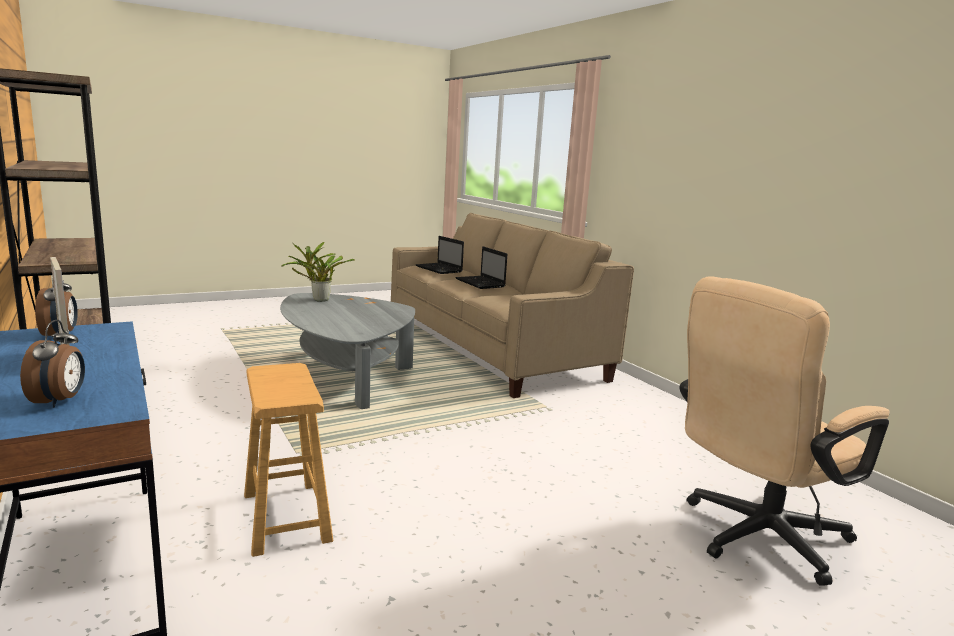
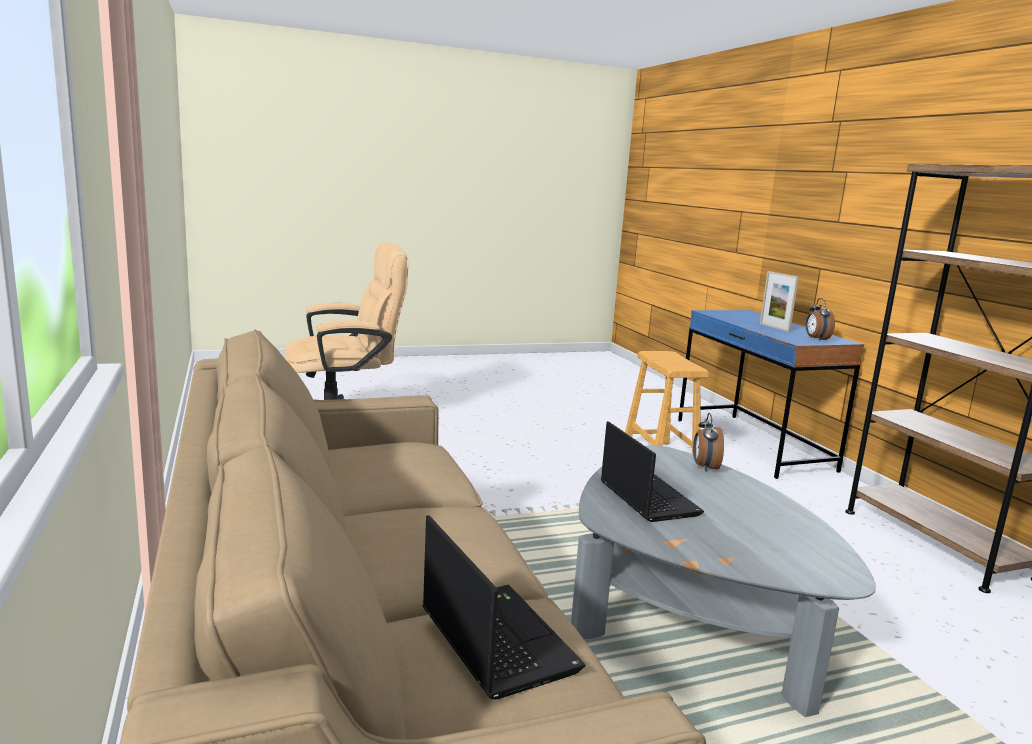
camera: 170 degrees left, 0 degrees up
alarm clock [20,320,85,408] -> alarm clock moved to [693,413,724,472]
potted plant [281,242,355,302] -> none
laptop [456,246,507,289] -> laptop moved to [601,421,704,522]

